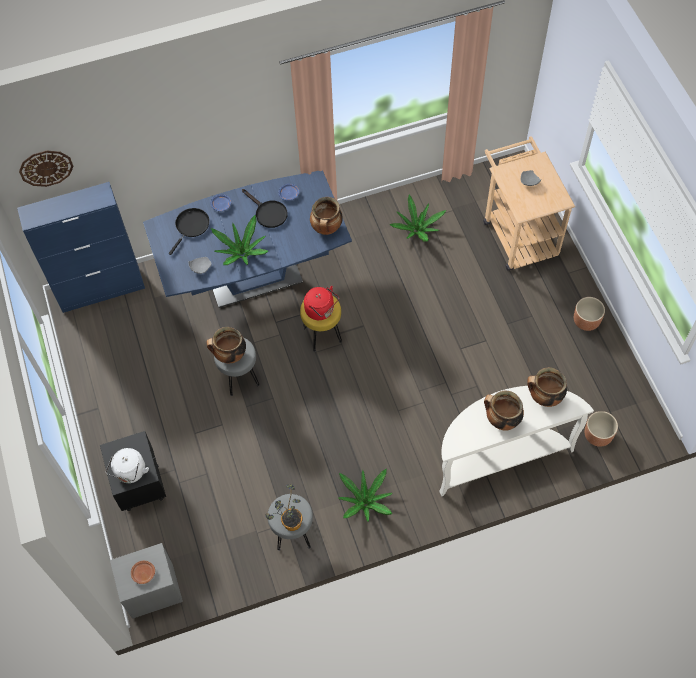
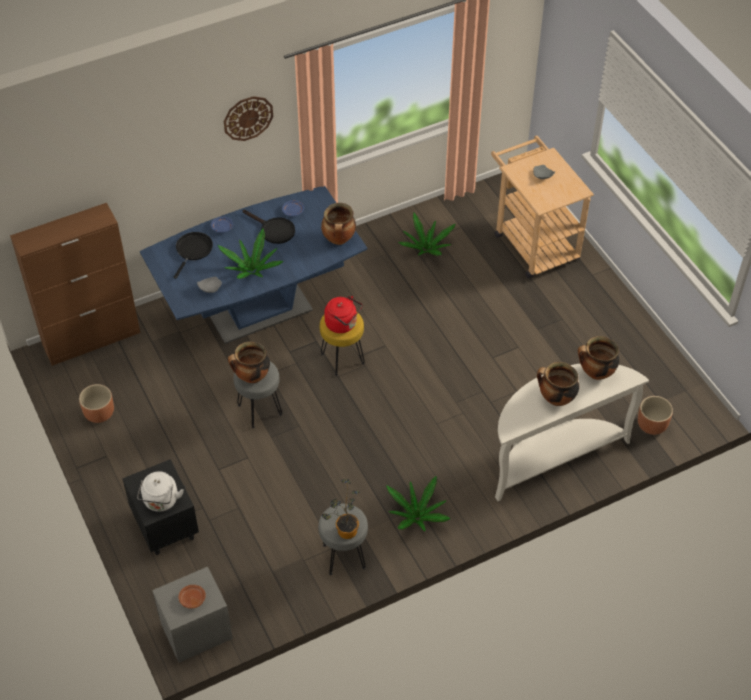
camera: 10 degrees left, 10 degrees down
blue cabinet [17,182,145,313] -> brown cabinet [10,203,140,366]
wall clock [19,150,74,187] -> wall clock moved to [224,96,273,141]
brown planter [574,297,605,331] -> brown planter moved to [79,384,114,423]

